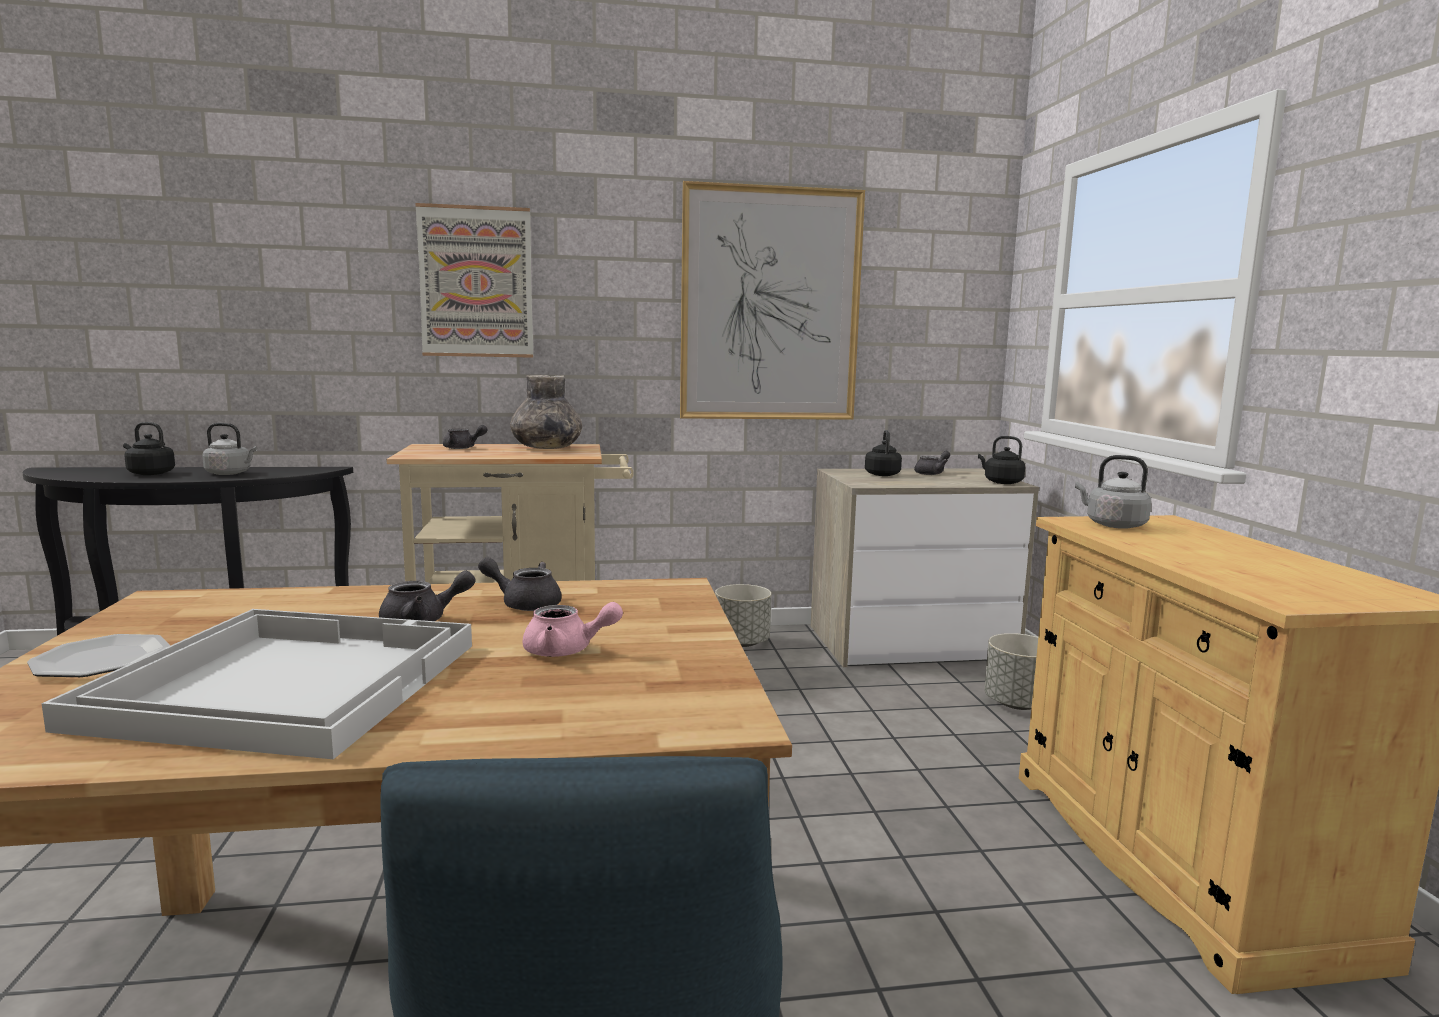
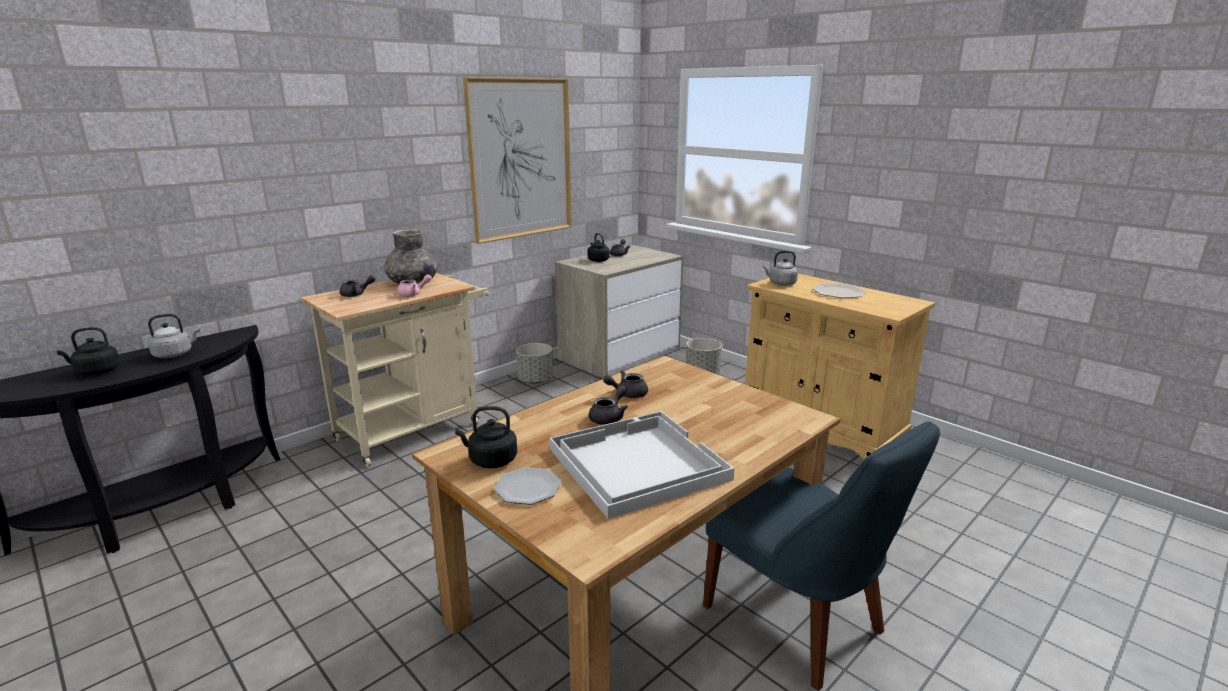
camera: 35 degrees left, 10 degrees up
picture [415,203,533,358] -> none
pink teapot [523,602,623,657] -> pink teapot moved to [397,274,432,297]
black kettle [978,436,1025,484] -> black kettle moved to [455,406,517,468]
none -> plate [812,283,866,298]

